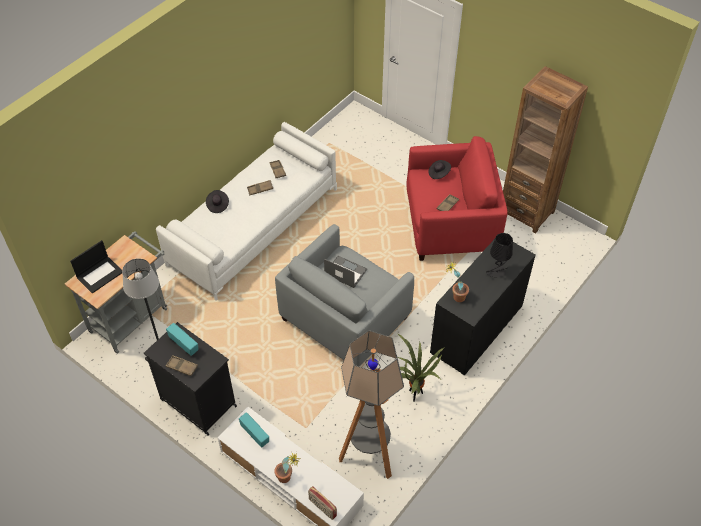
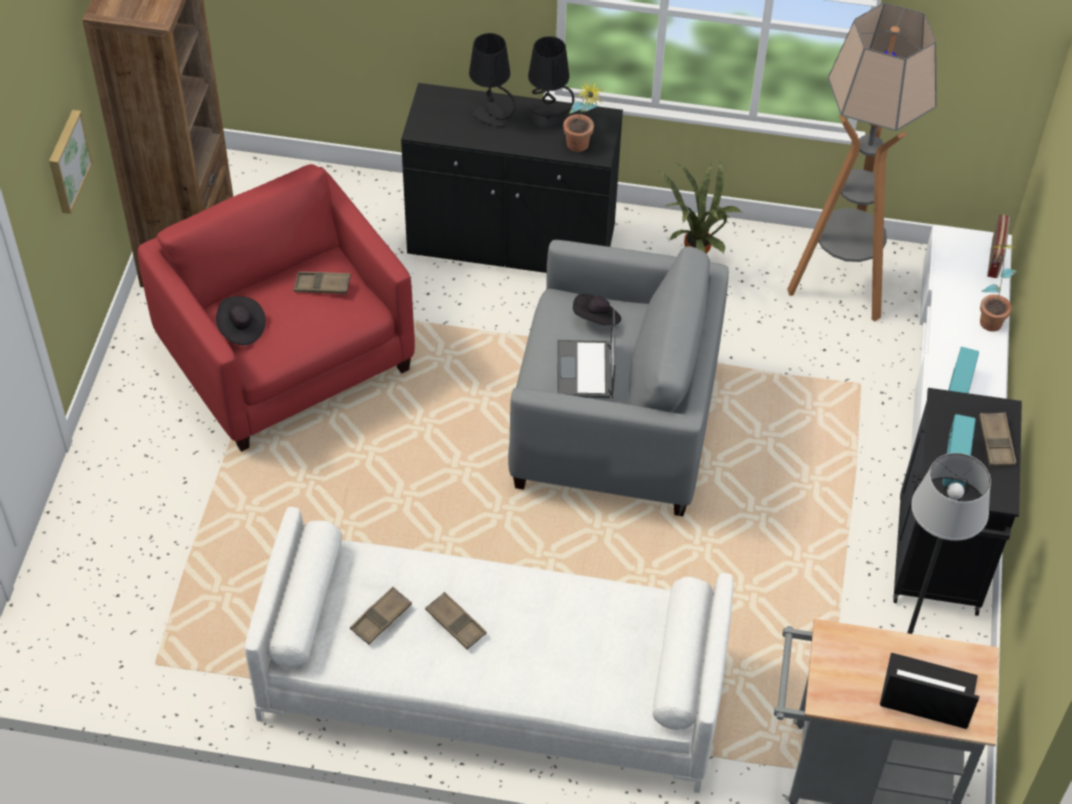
camera: 120 degrees left, 0 degrees up
black hat [206,190,229,213] -> black hat moved to [573,294,621,325]
none -> picture [49,110,93,214]
none -> black table lamp [528,36,574,127]

